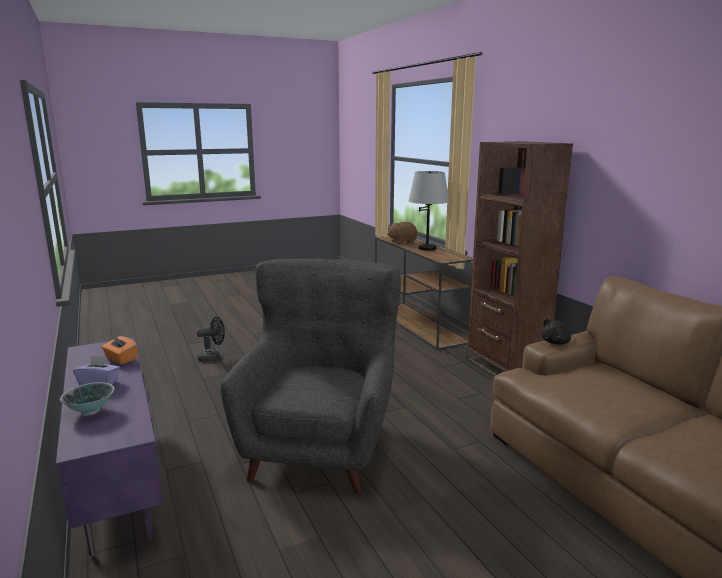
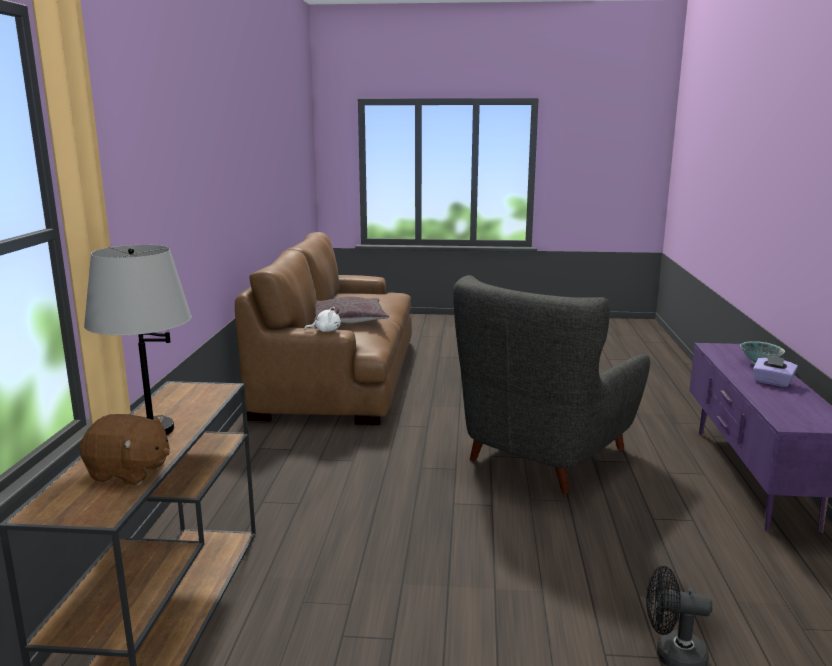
camera: 150 degrees left, 0 degrees up
orange tissue box [102,335,138,365] -> none
brown bookcase [467,141,573,377] -> none
black plush toy [541,318,571,344] -> white plush toy [304,307,341,332]
none -> grey pillow [314,297,389,323]

